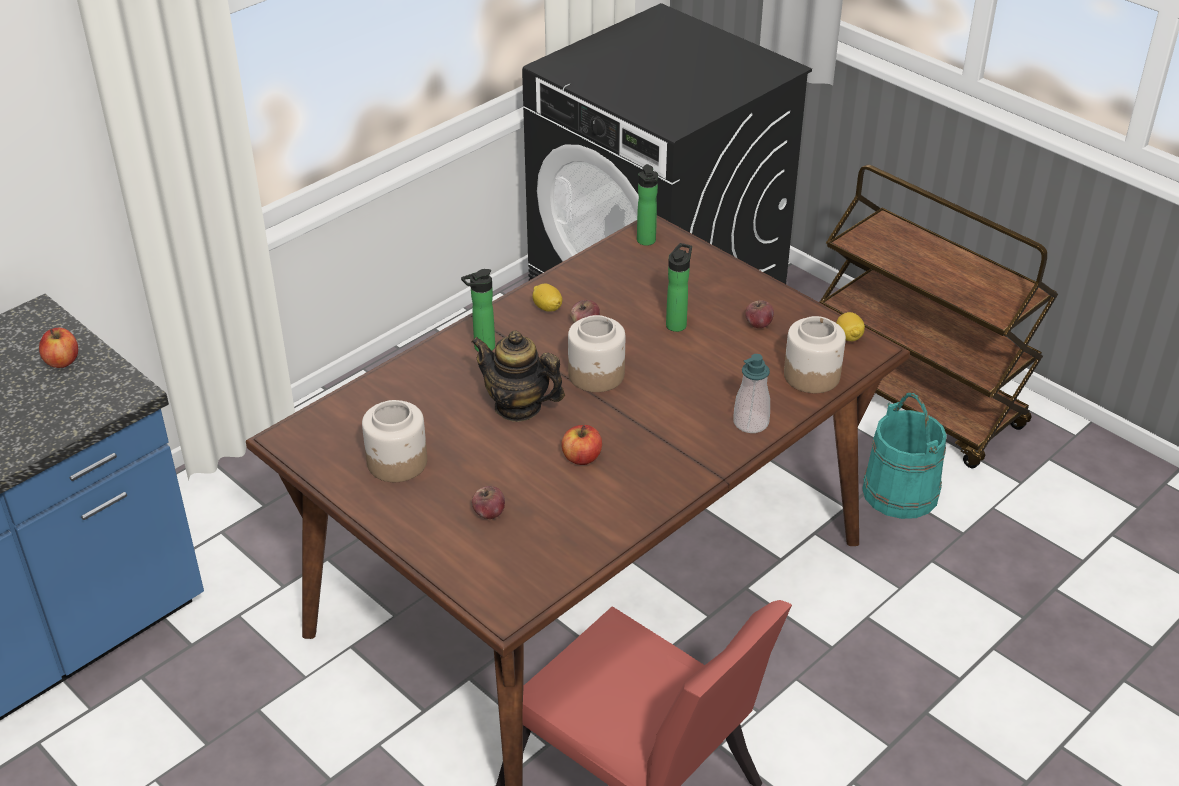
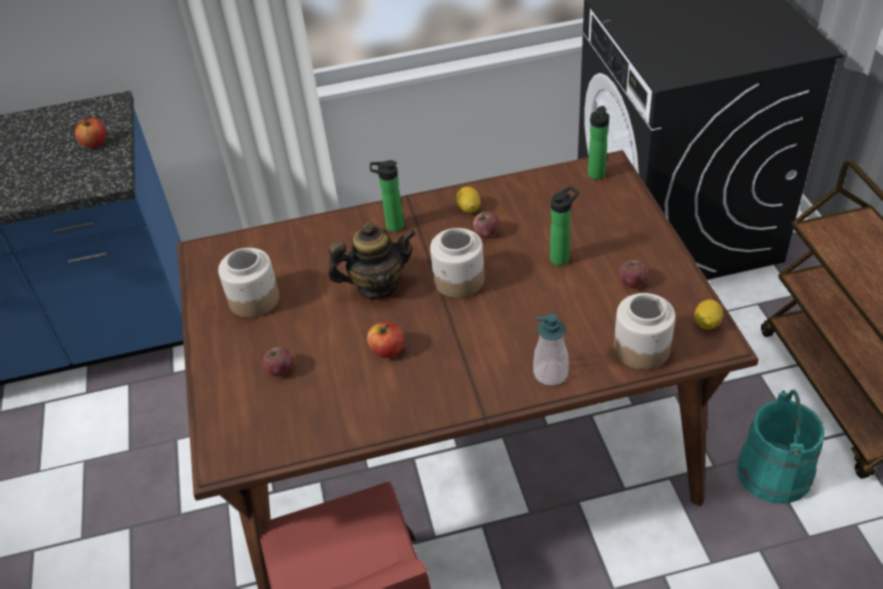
camera: 35 degrees right, 5 degrees up
teapot [471,330,565,422] -> teapot turned 105 degrees clockwise [328,222,416,300]

